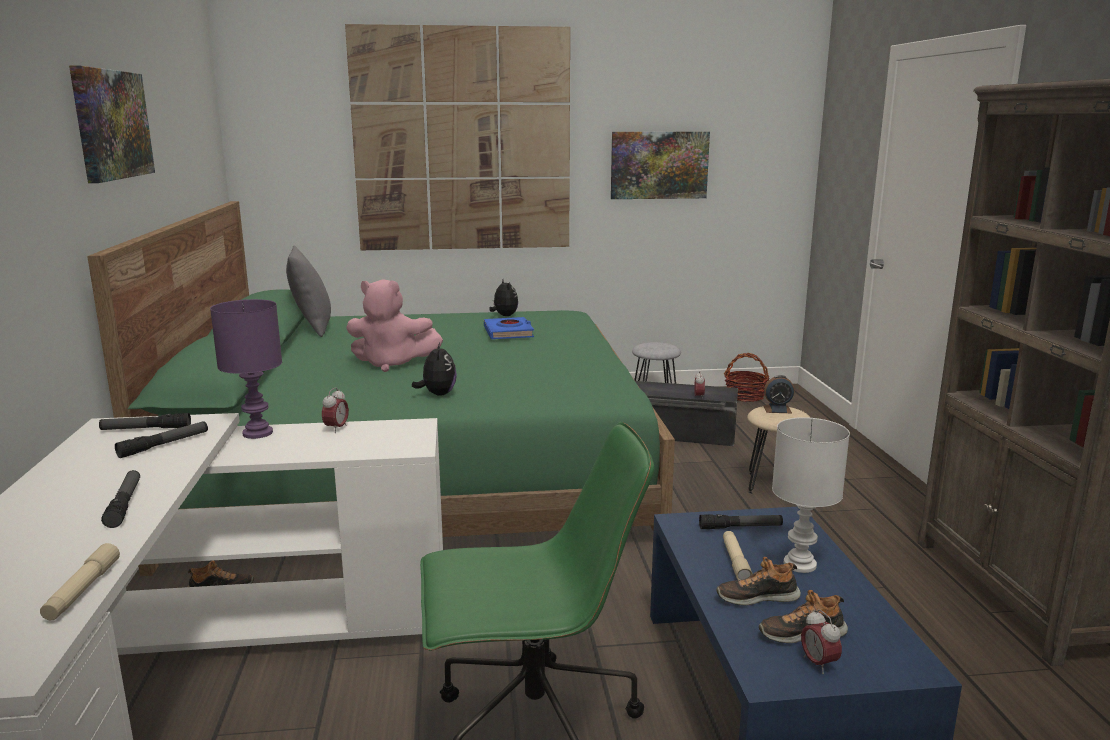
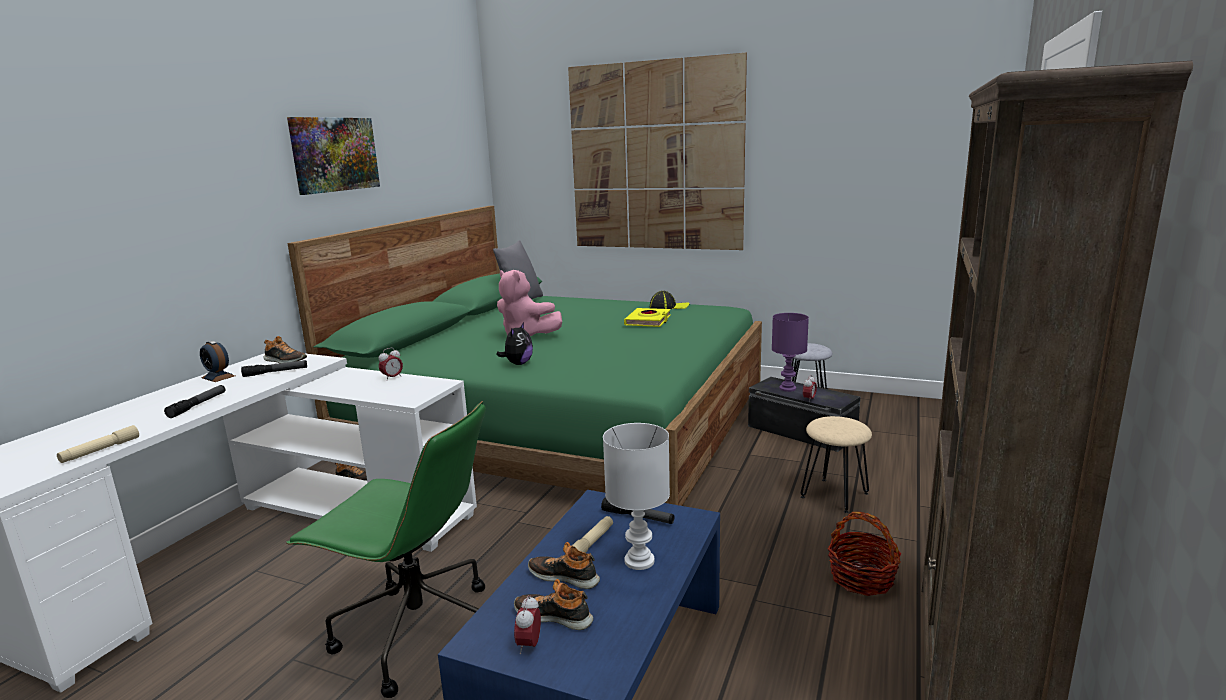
camera: 30 degrees right, 0 degrees up
flashlight [99,413,191,430] -> shoe [264,336,307,363]
purple table lamp [210,299,282,439] -> purple table lamp moved to [772,313,809,392]
blue book [484,317,534,339] -> yellow book [624,308,671,327]
plush toy [489,280,518,316] -> cap [650,291,690,309]
picture [611,132,710,199] -> none
basket [724,353,769,402] -> basket moved to [828,512,901,596]
alarm clock [764,375,795,413] -> alarm clock moved to [200,341,235,382]

